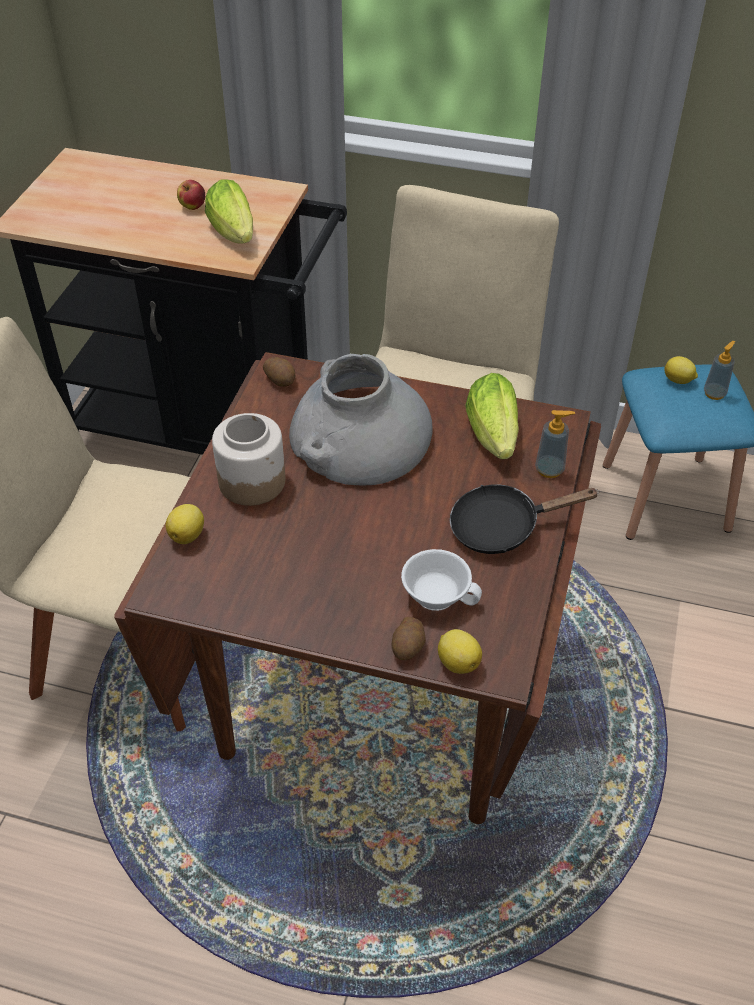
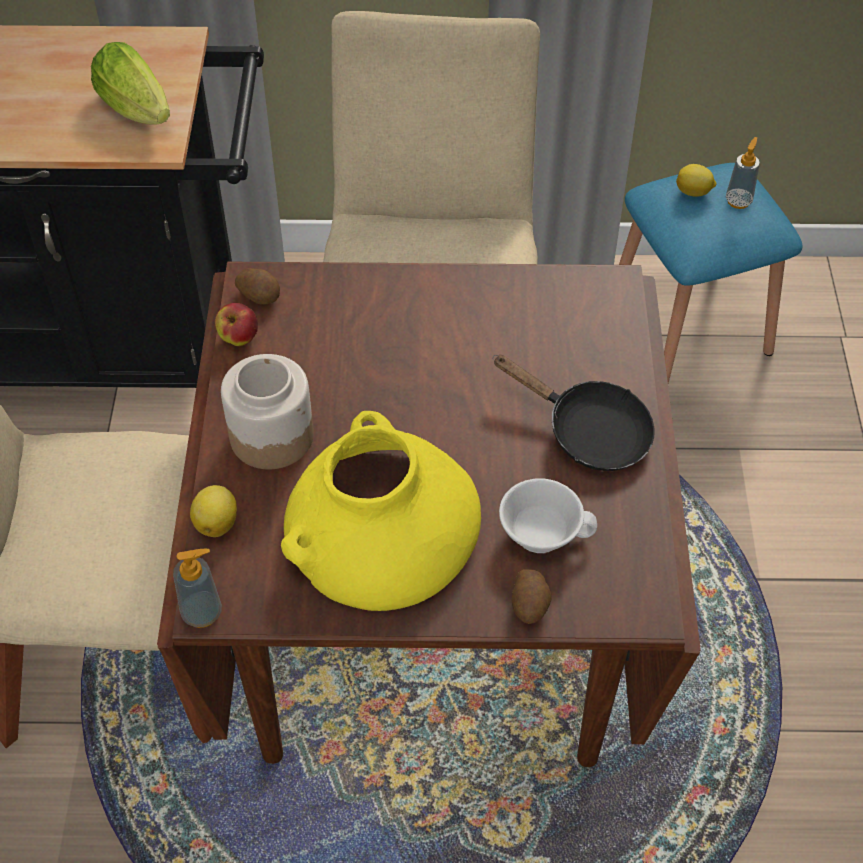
camera: 15 degrees left, 5 degrees up
apple [177,180,205,210] -> apple moved to [215,303,258,346]
grey vase [289,354,433,485] -> none
lemon [438,629,482,674] -> none
black frying pan [450,484,600,554] -> black frying pan turned 120 degrees counterclockwise [493,355,655,471]
lettuce [465,373,519,459] -> none
soap dispenser [535,410,575,478] -> soap dispenser moved to [173,549,222,628]
none -> yellow vase [281,411,481,611]

